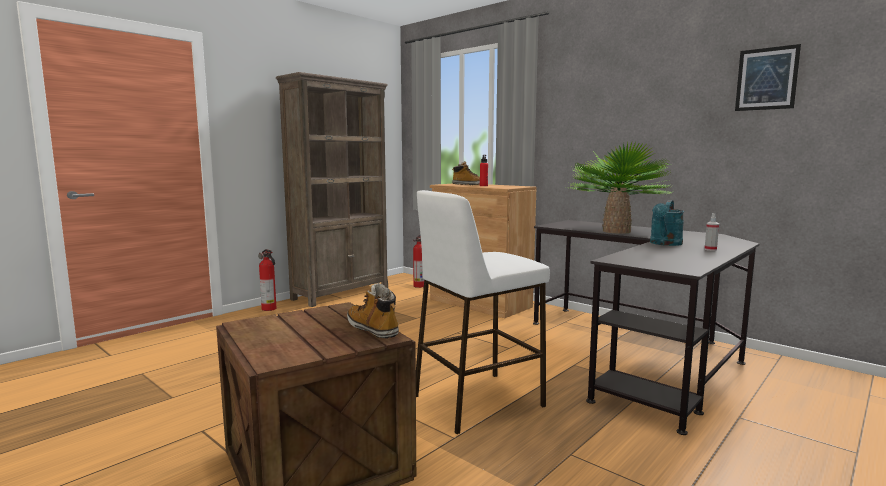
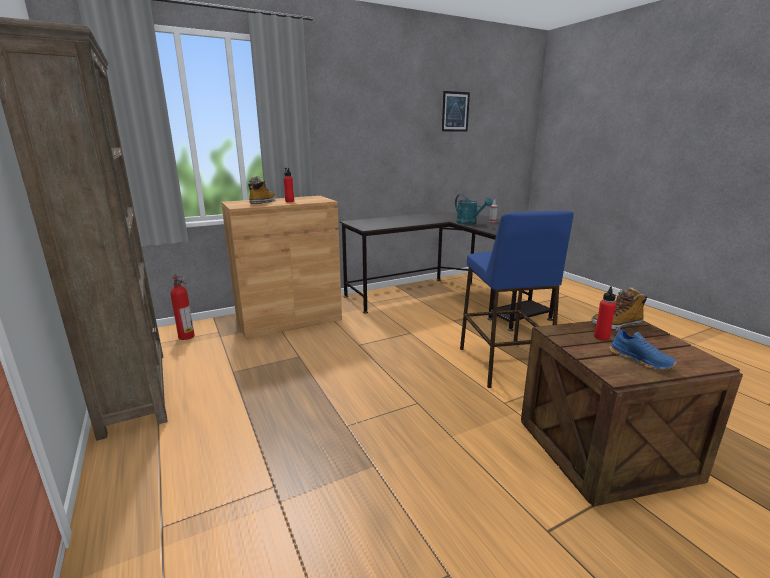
camera: 70 degrees left, 10 degrees up
fire extinguisher [258,249,276,311] -> none
white stool [416,190,550,434] -> blue stool [460,211,574,388]
potted plant [569,142,675,234] -> none
none -> red bottle [594,286,616,340]
none -> blue shoe [609,327,677,370]

